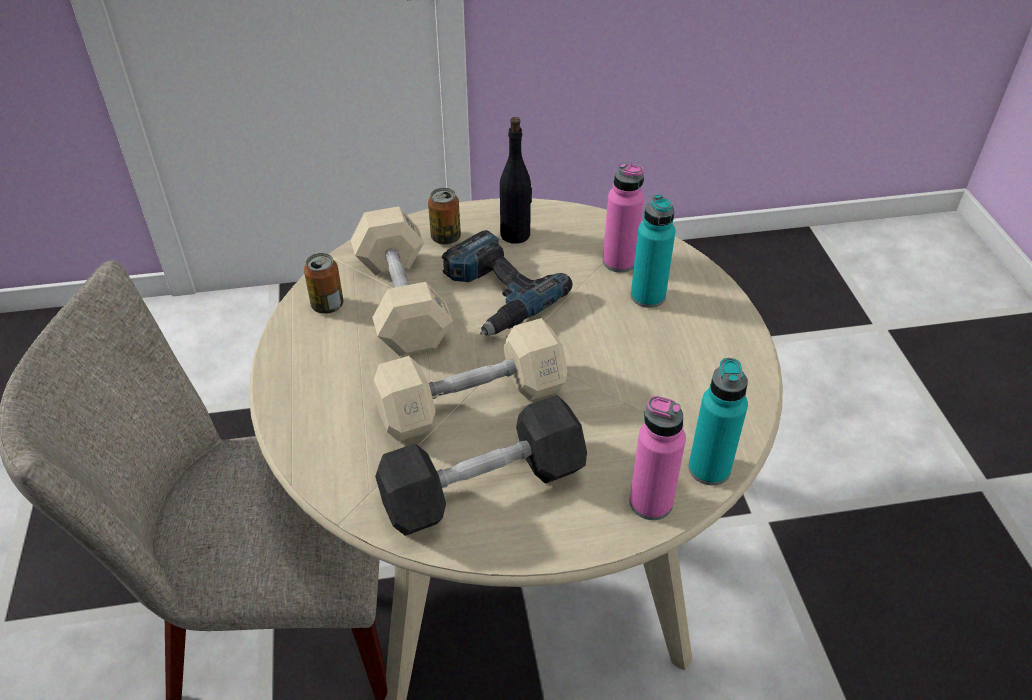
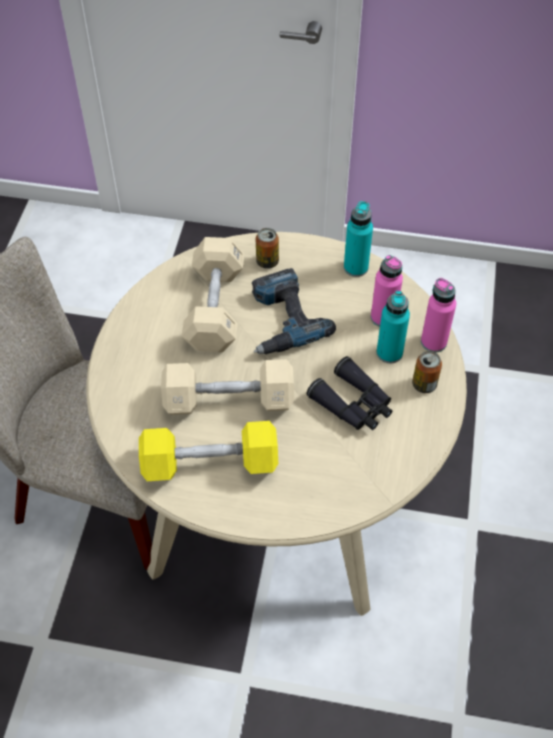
camera: 20 degrees right, 10 degrees up
can [304,253,343,314] -> can moved to [412,351,442,393]
black dumbbell [375,395,587,536] -> yellow dumbbell [139,421,278,481]
black bottle [500,117,532,244] -> none
pink bottle [630,396,686,520] -> pink bottle moved to [421,278,456,352]
turquoise bottle [688,358,748,485] -> turquoise bottle moved to [344,201,373,277]
none -> black binoculars [307,356,392,430]

